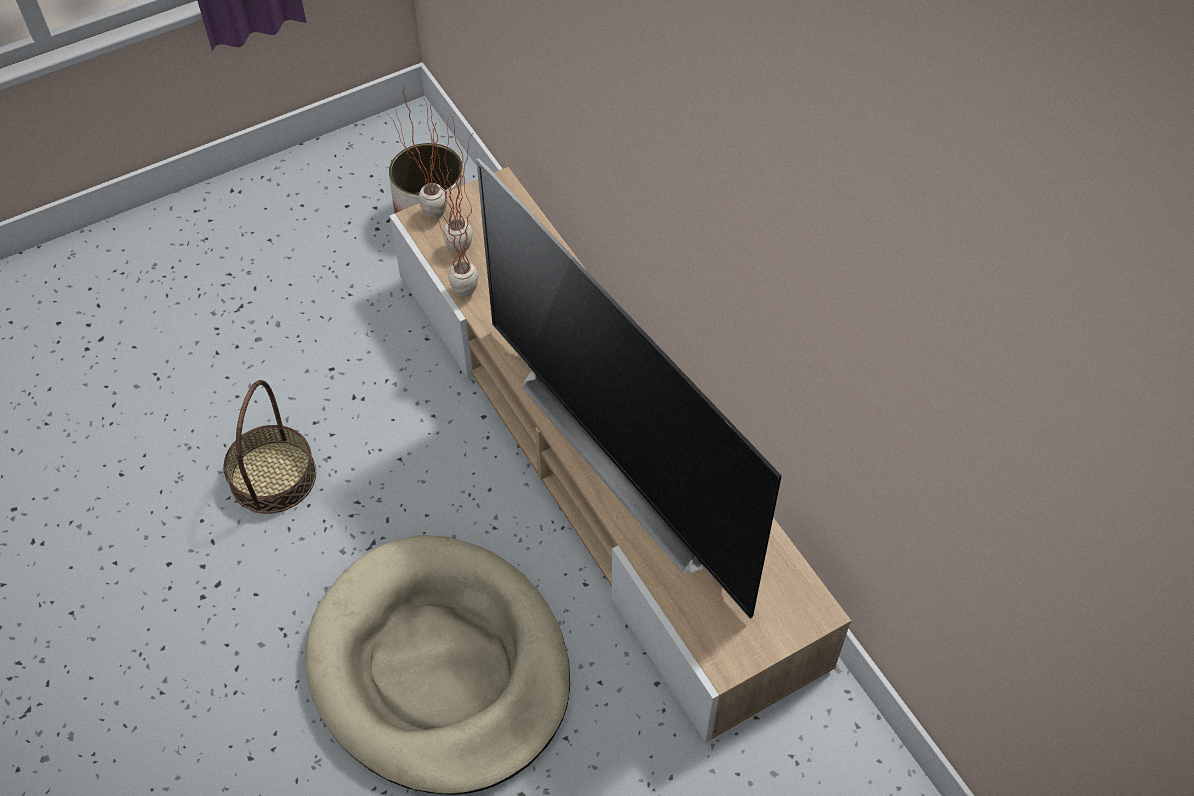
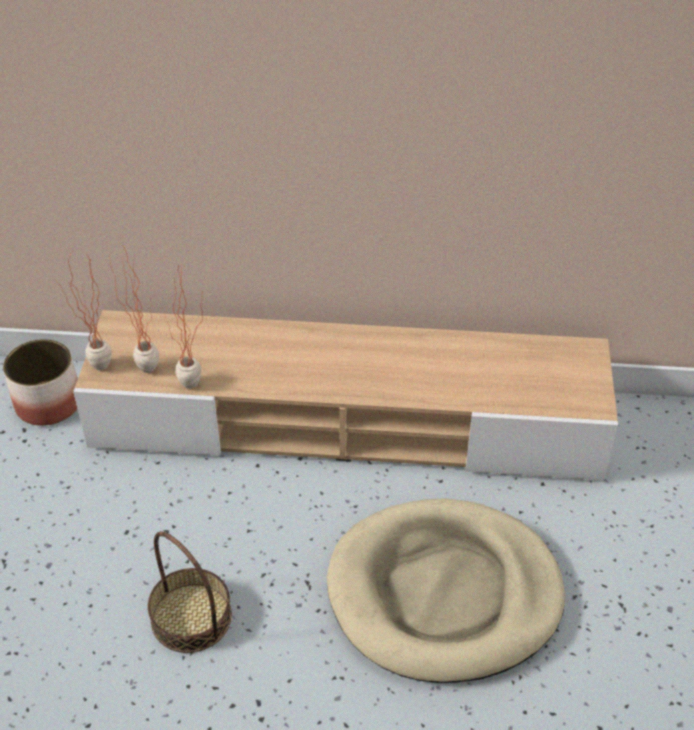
camera: 55 degrees left, 10 degrees down
television [476,158,782,619] -> none

